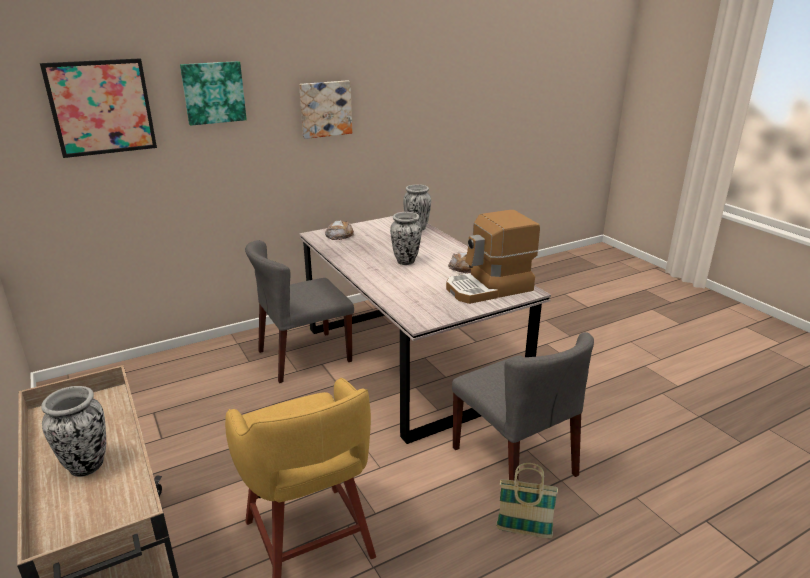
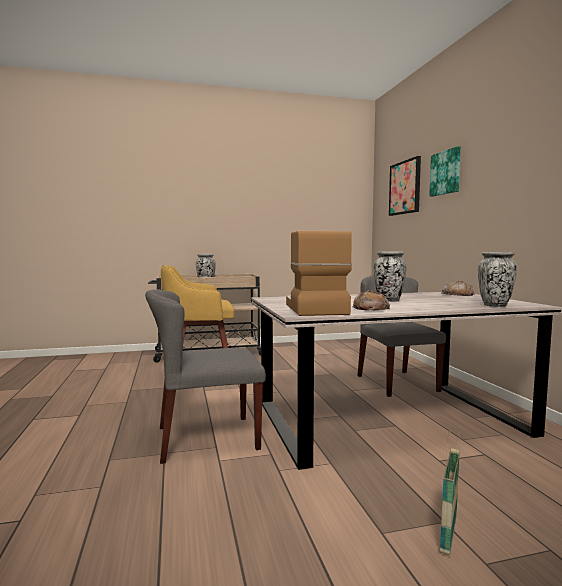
camera: 105 degrees right, 20 degrees down
picture [299,80,352,139] -> none
basket [496,463,558,538] -> basket moved to [440,429,460,555]

